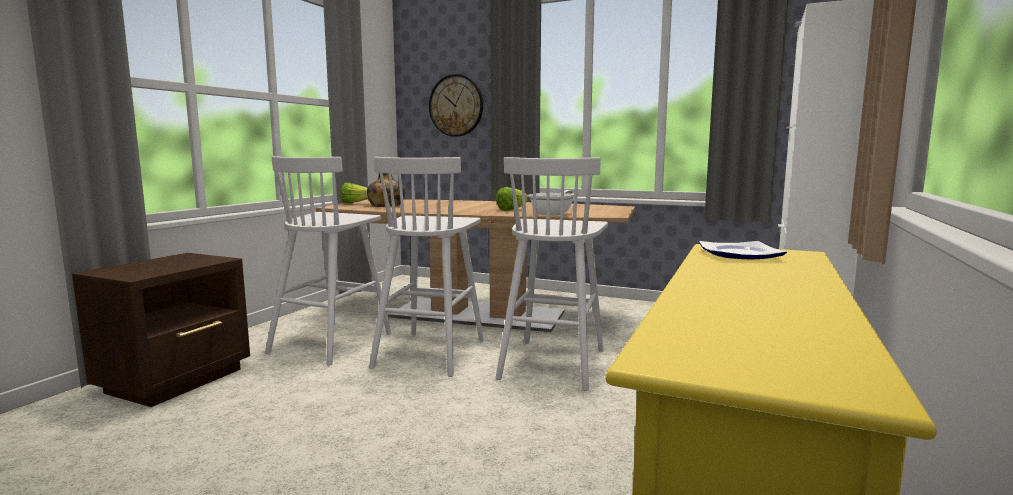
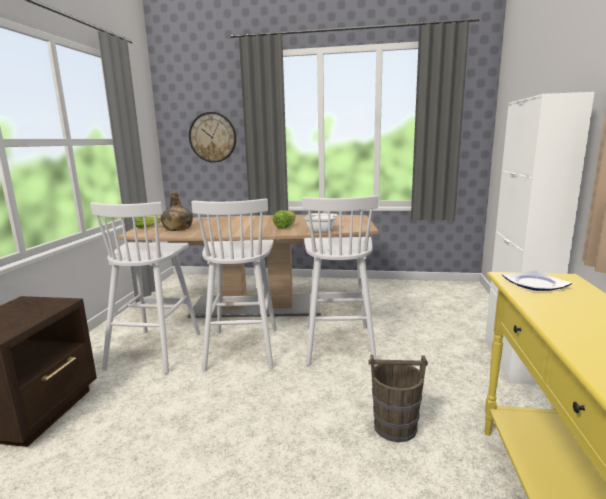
camera: 15 degrees left, 5 degrees up
none -> brown bucket [369,354,428,442]

